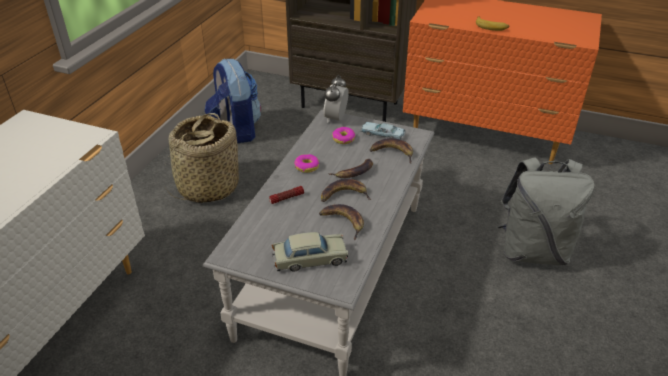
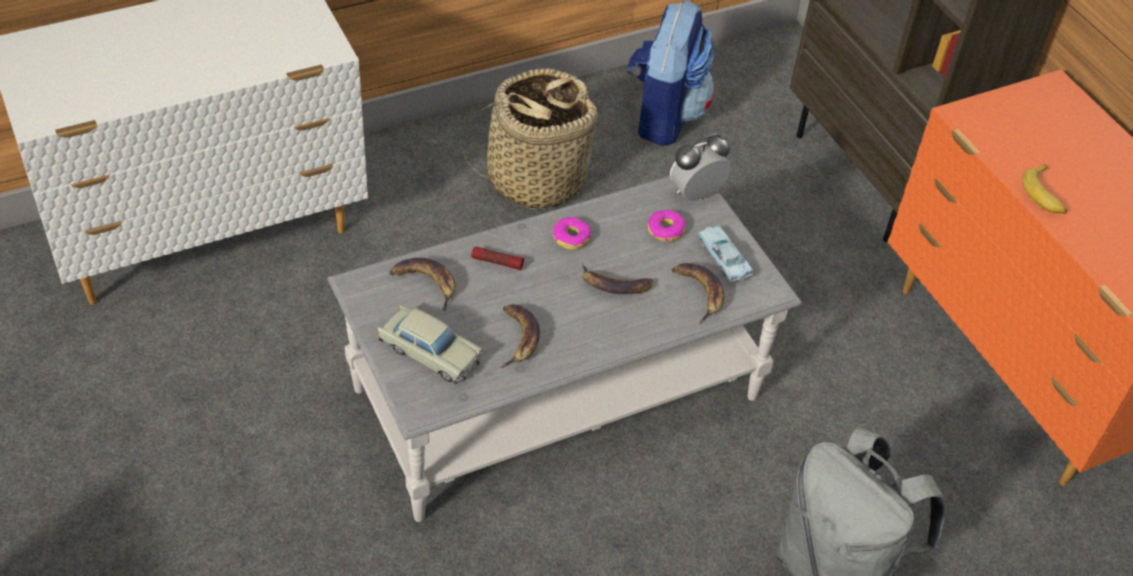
camera: 40 degrees right, 10 degrees up
banana [321,179,371,202] -> banana moved to [389,258,456,311]

